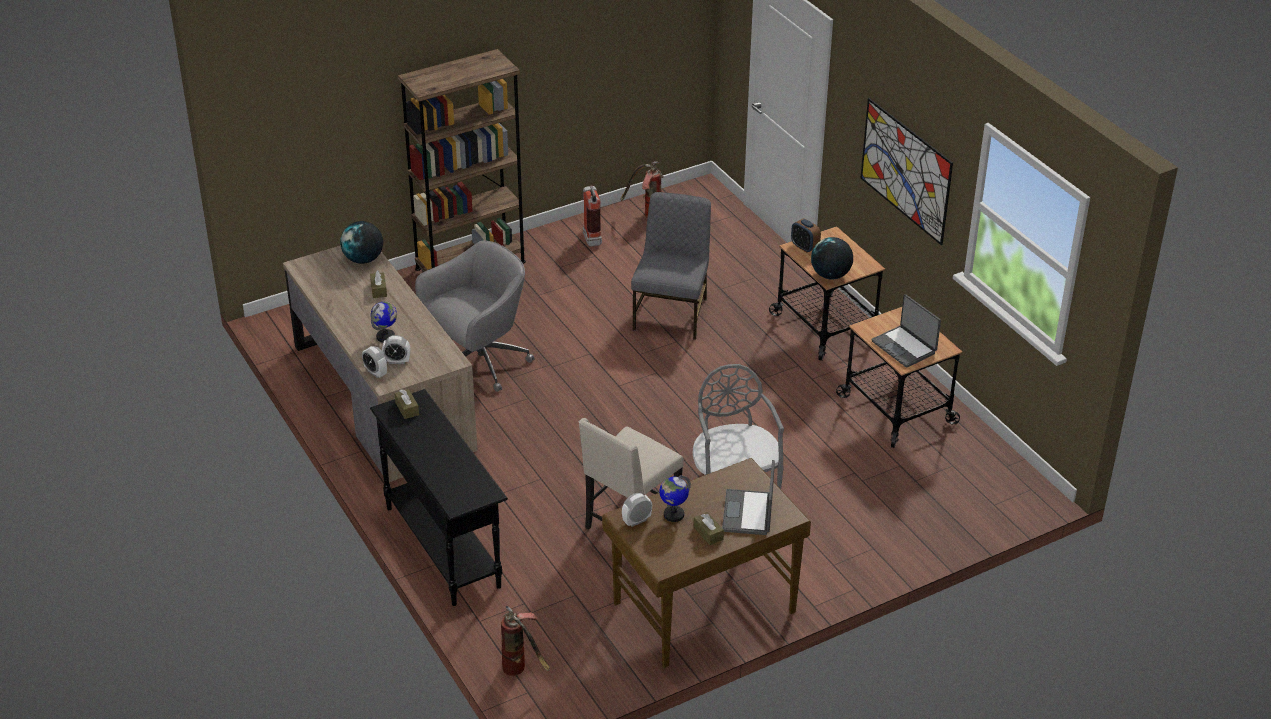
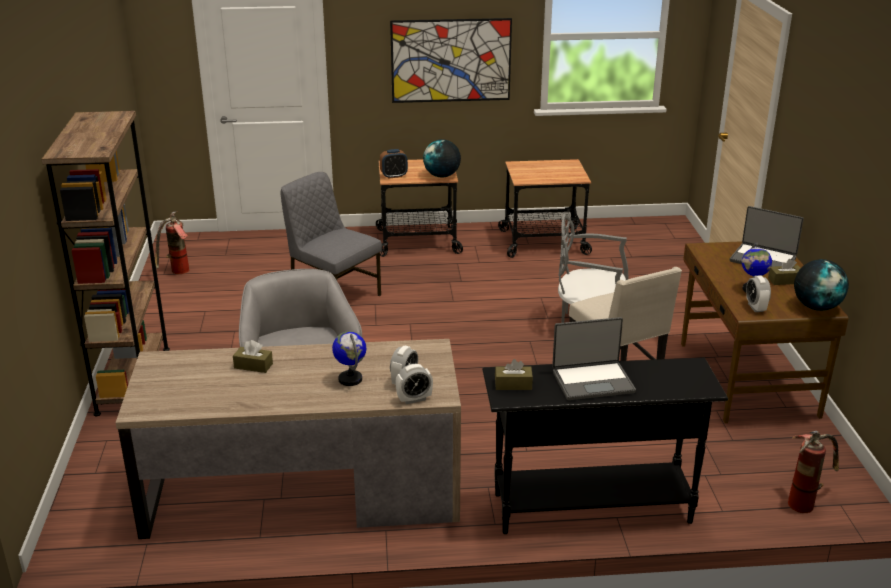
camera: 65 degrees left, 10 degrees down
globe [340,221,383,264] -> globe moved to [794,259,849,311]
fire extinguisher [583,185,602,247] -> none
laptop [871,294,941,368] -> laptop moved to [552,317,636,400]

